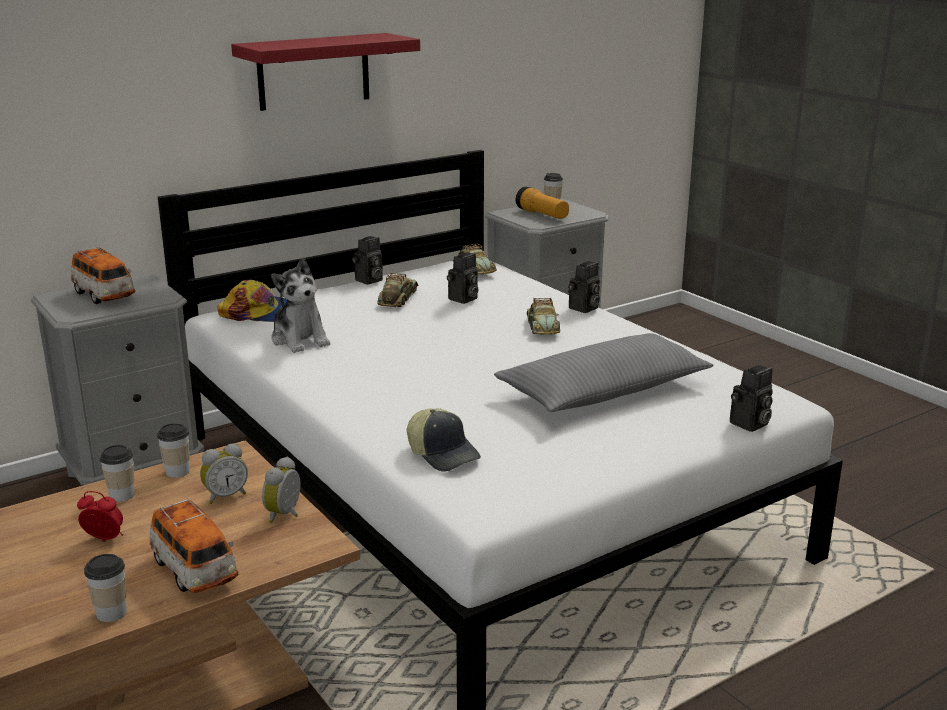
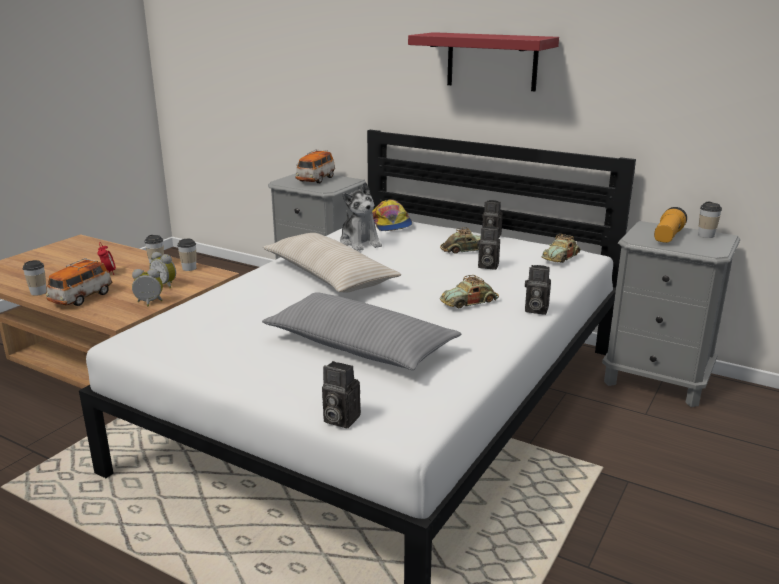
camera: 65 degrees right, 0 degrees up
plush toy [271,257,330,353] -> plush toy turned 60 degrees counterclockwise [340,182,382,251]
cap [407,408,481,472] -> none
none -> beige pillow [263,233,401,293]

